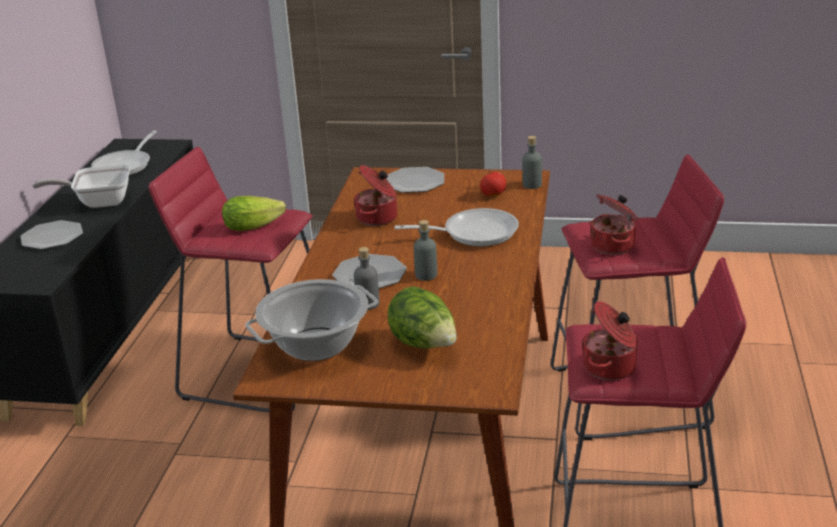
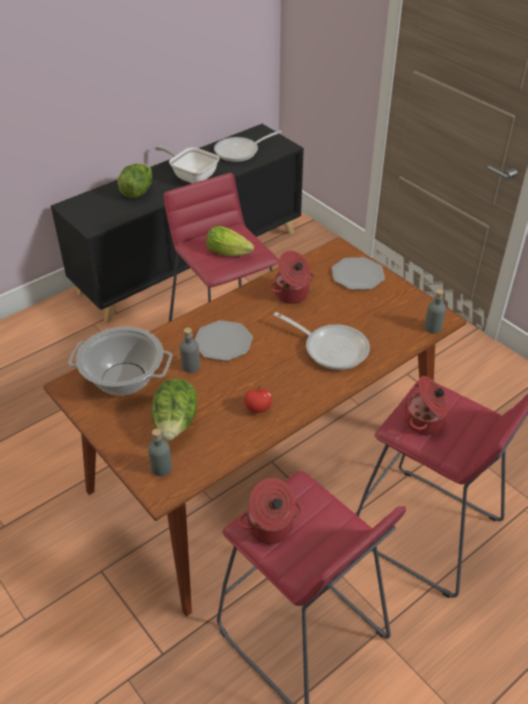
camera: 40 degrees right, 15 degrees up
plate [21,220,83,250] -> lettuce [117,164,153,198]
grey bottle [414,220,437,281] -> grey bottle moved to [148,428,172,476]
apple [480,169,506,197] -> apple moved to [244,386,272,413]

